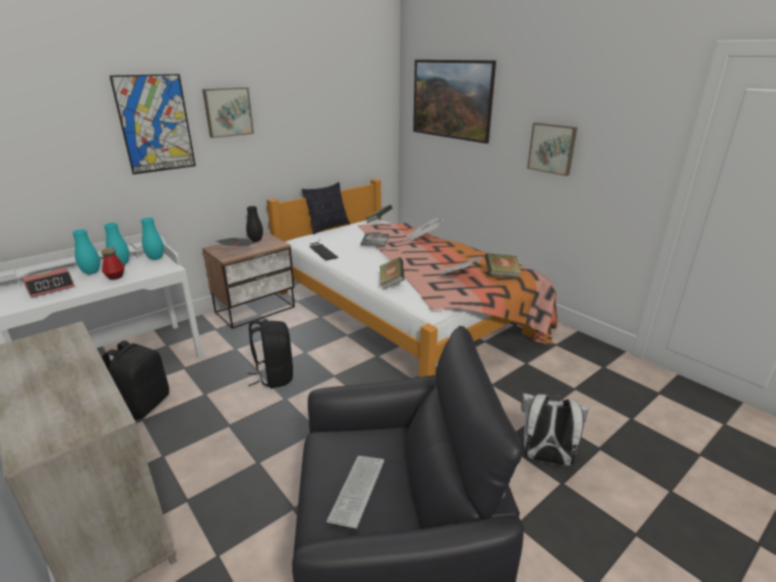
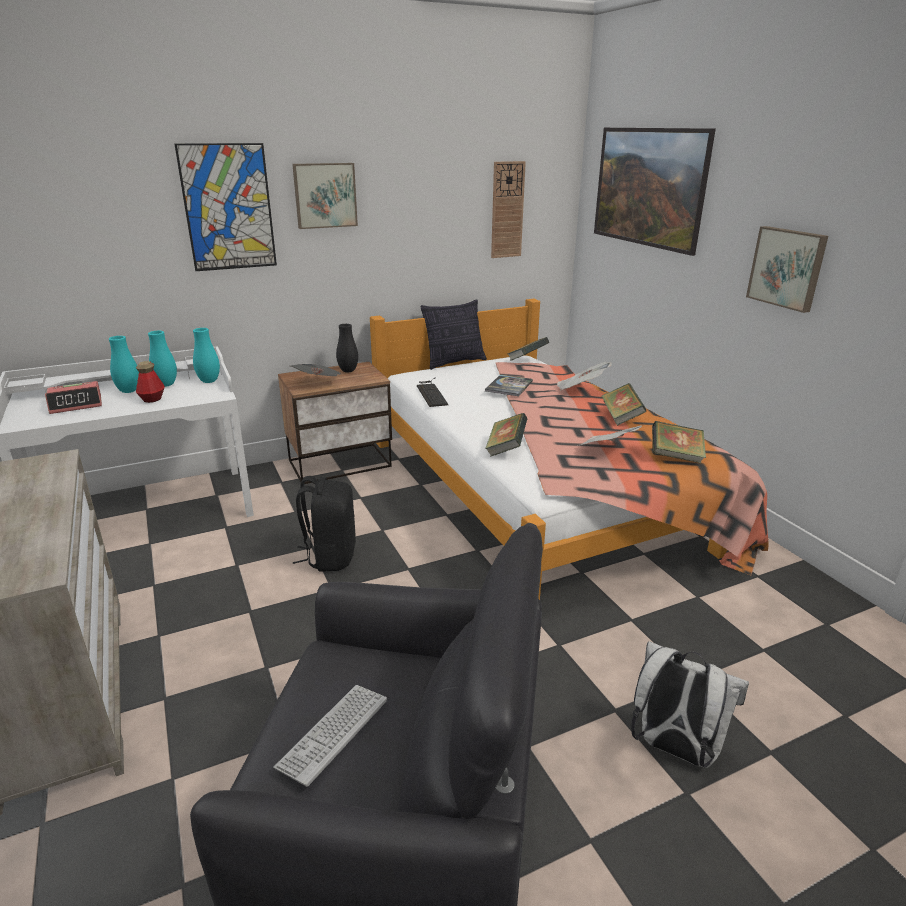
camera: 15 degrees right, 0 degrees up
black backpack [102,341,169,420] -> none
none -> wall clock [491,161,526,258]
none -> book [602,383,646,426]

